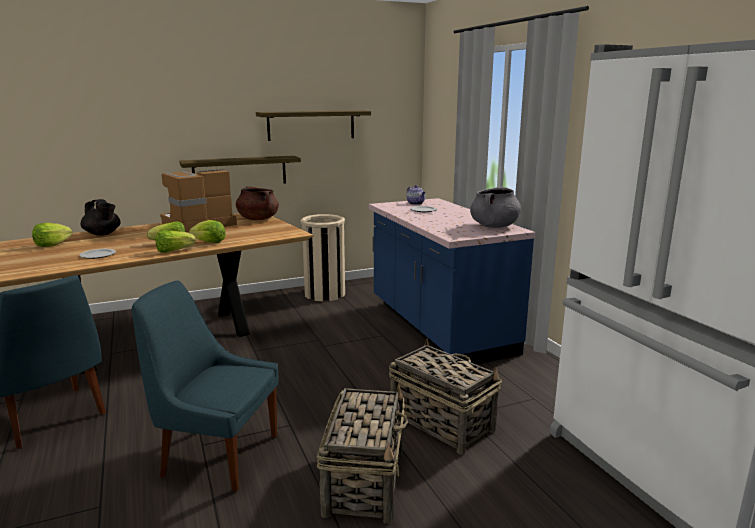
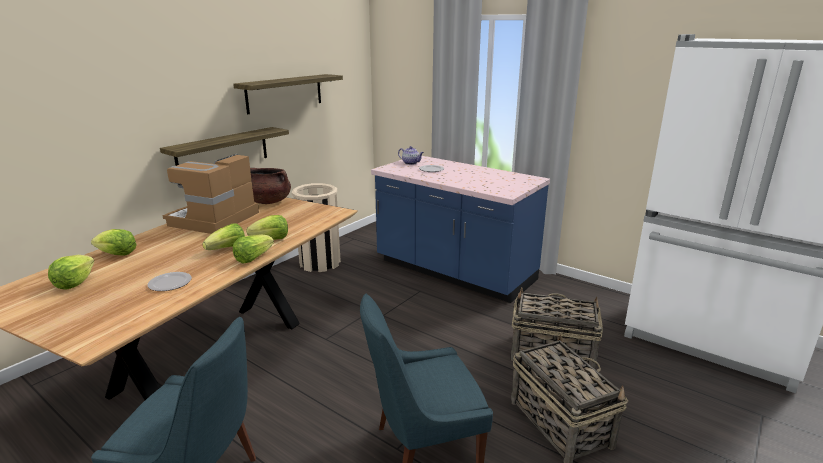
camera: 30 degrees left, 5 degrees up
black teapot [80,199,121,236] -> lettuce [91,229,137,256]
grey cooking pot [470,187,521,228] -> none

